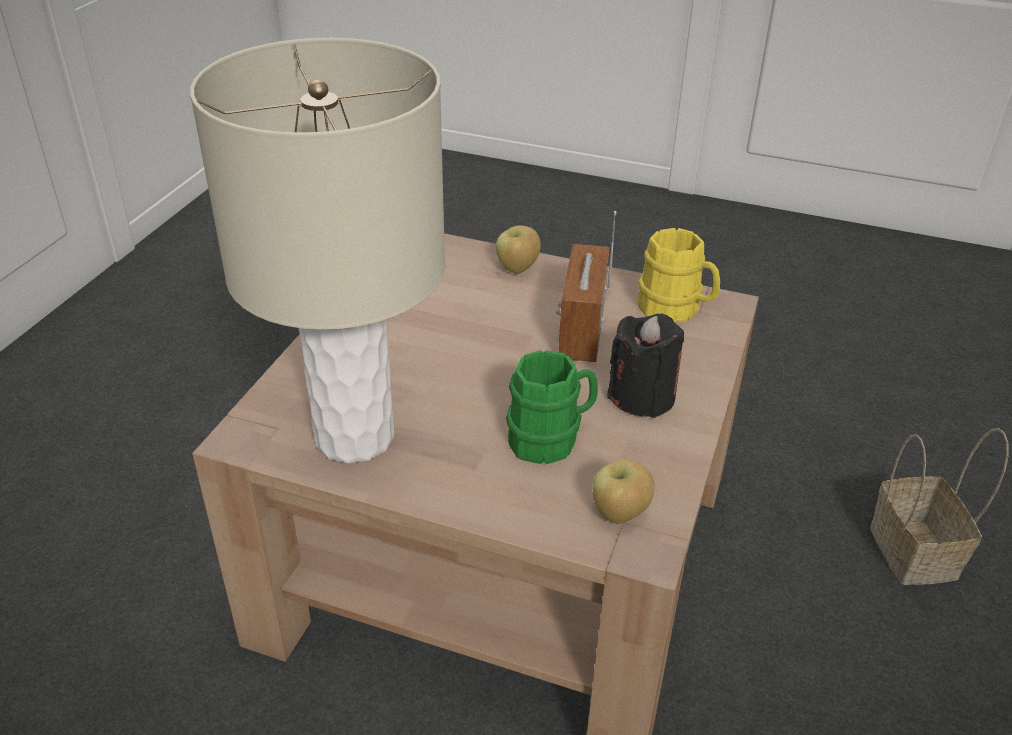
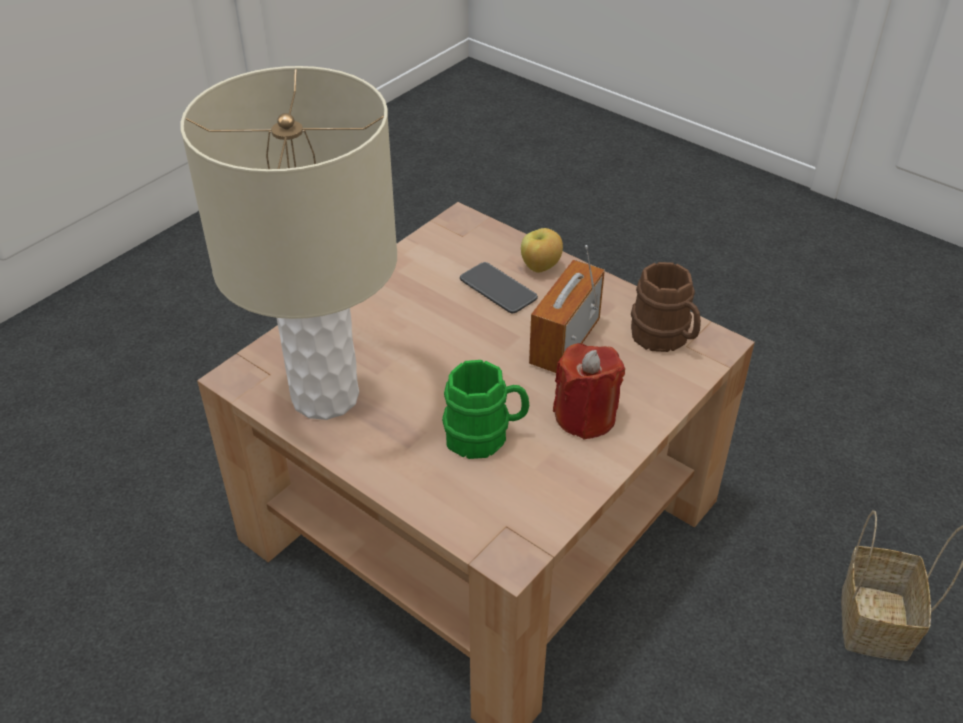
camera: 20 degrees right, 5 degrees up
apple [593,459,654,524] -> none
black candle [607,314,684,418] -> red candle [553,343,625,440]
yellow mug [637,228,720,323] -> brown mug [631,262,701,352]
none -> phone [460,262,538,313]

